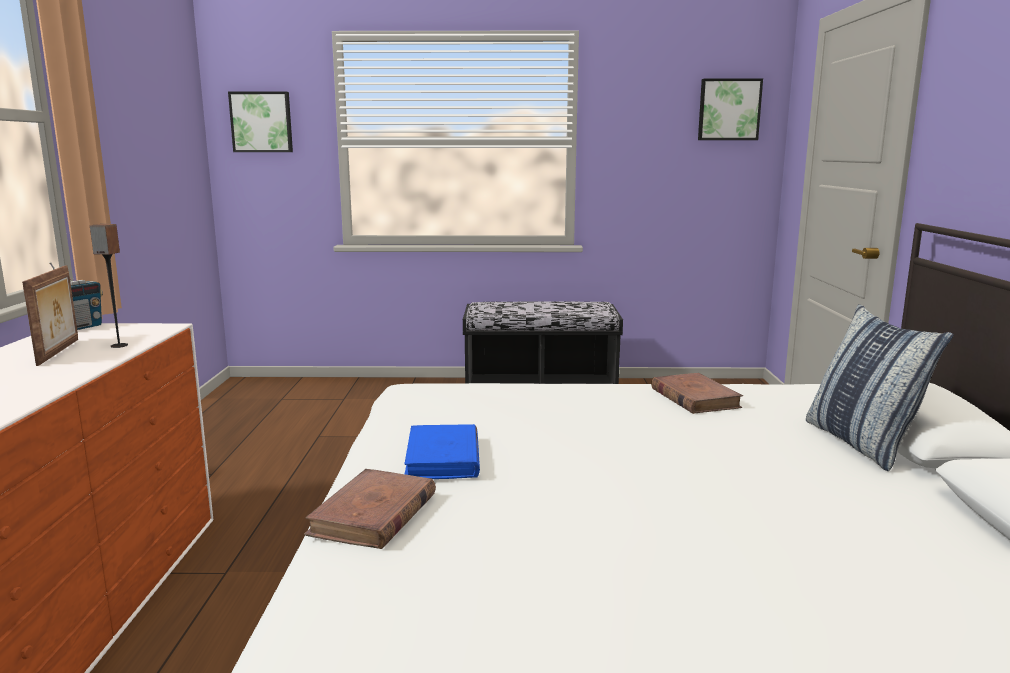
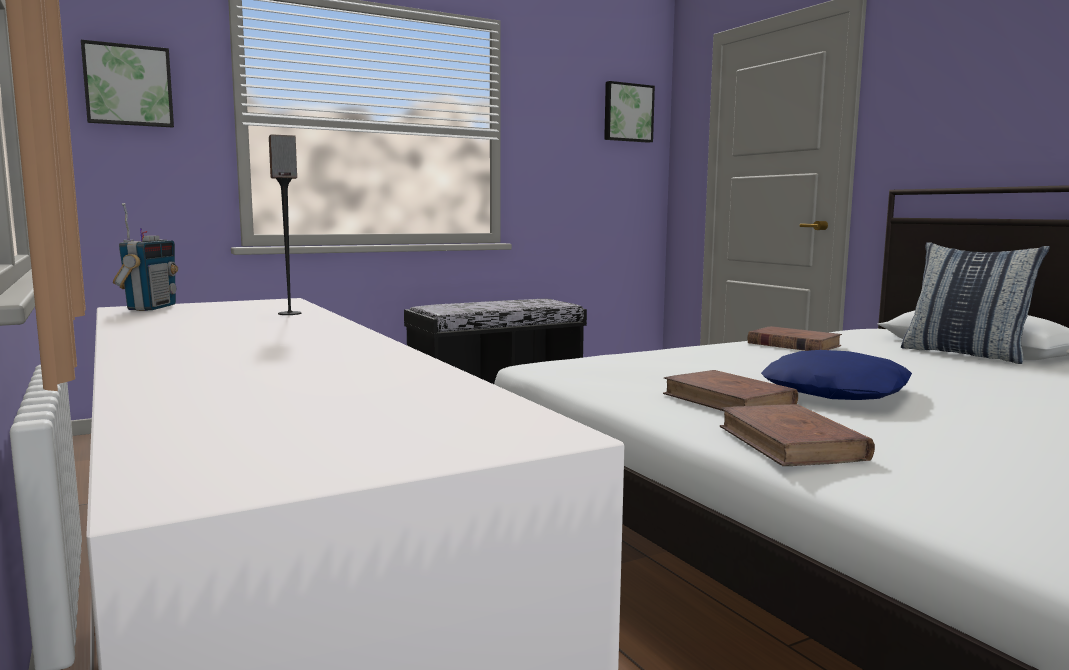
camera: 30 degrees left, 5 degrees down
picture frame [22,265,78,366] -> none
blue book [404,424,480,479] -> brown book [663,370,798,411]
none -> blue pillow [761,350,912,400]

